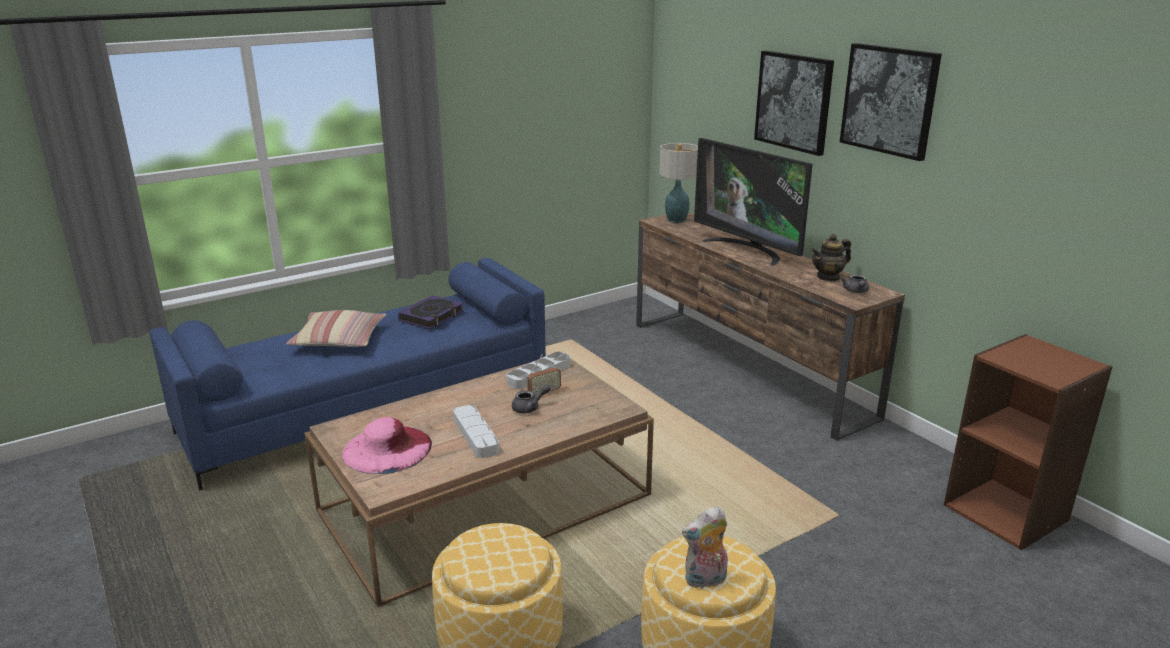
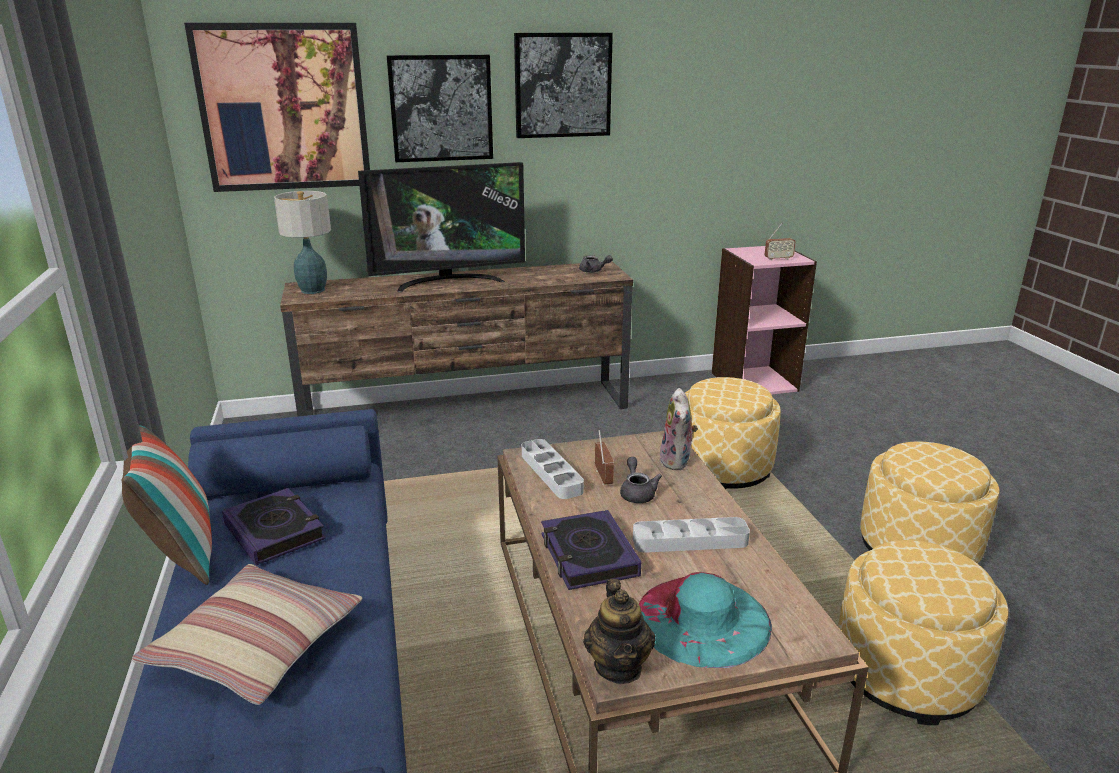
camera: 70 degrees left, 0 degrees up
pink hat [342,417,432,474] -> turquoise hat [639,572,772,668]
plush toy [682,506,728,589] -> plush toy moved to [659,388,698,471]
teapot [811,234,851,281] -> teapot moved to [583,579,656,684]
brown bookcase [944,334,1113,550] -> pink bookcase [712,246,817,395]
none -> pillow [121,426,212,585]
none -> picture [184,23,370,192]
none -> book [541,510,641,590]
none -> ottoman [685,377,781,489]
none -> radio [765,223,796,261]

